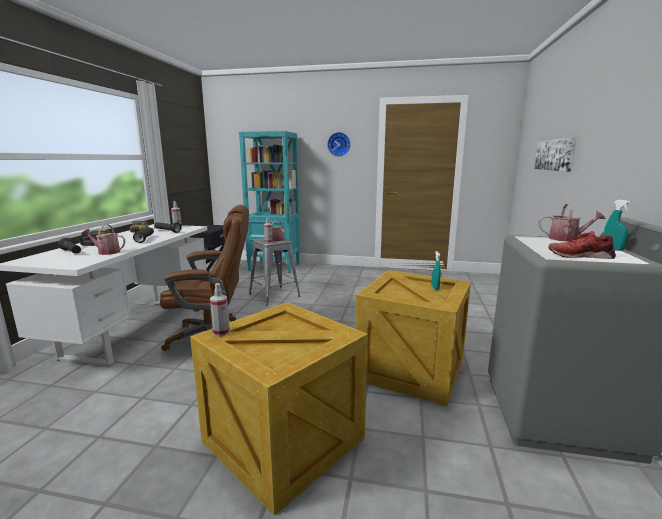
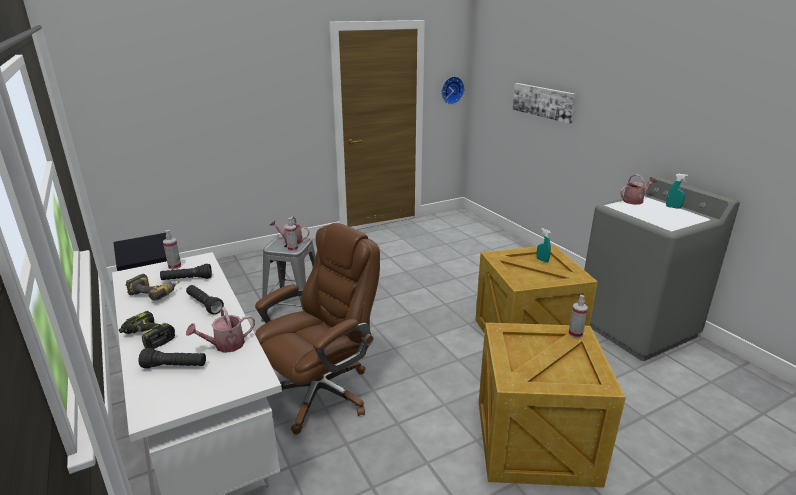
camera: 40 degrees left, 10 degrees up
spray bottle [210,283,230,336] -> spray bottle moved to [568,295,588,338]
turquoise bookcase [239,131,300,273] -> none
wall clock [327,132,351,157] -> wall clock moved to [442,76,464,105]
red shoe [548,231,616,259] -> none

